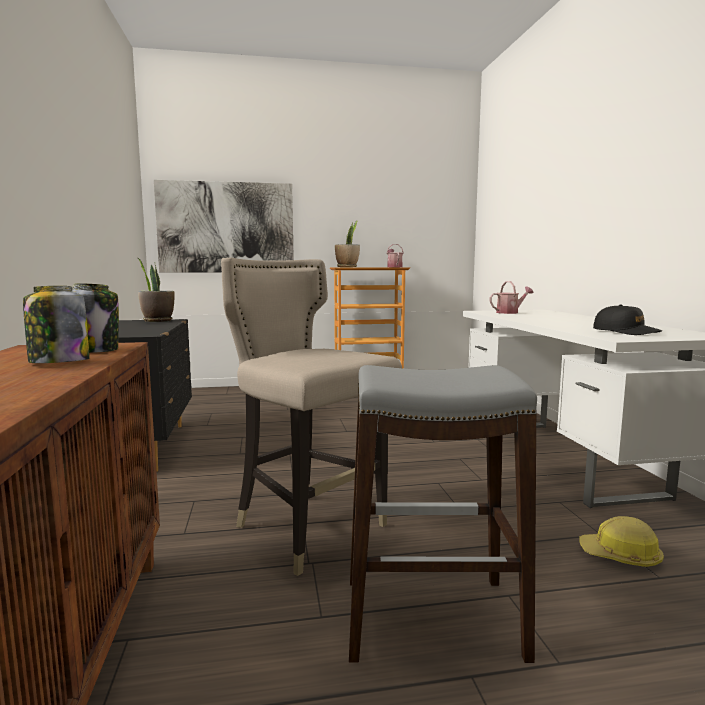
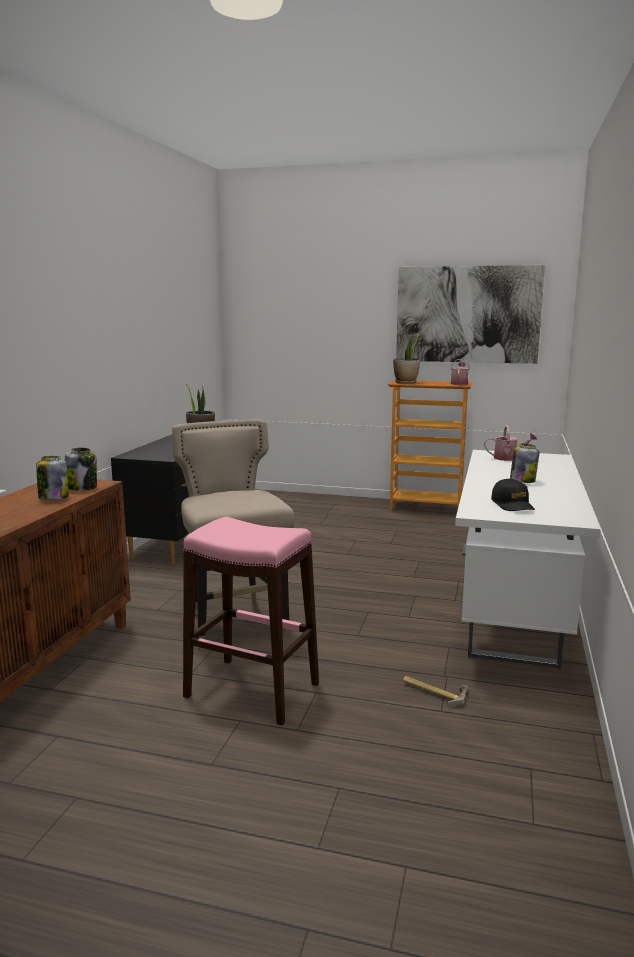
camera: 25 degrees right, 5 degrees up
picture [154,180,294,272] -> picture moved to [396,265,545,364]
grey stool [349,365,537,663] -> pink stool [183,517,319,725]
hard hat [580,516,664,567] -> hammer [403,676,470,706]
none -> jar [510,443,539,483]

